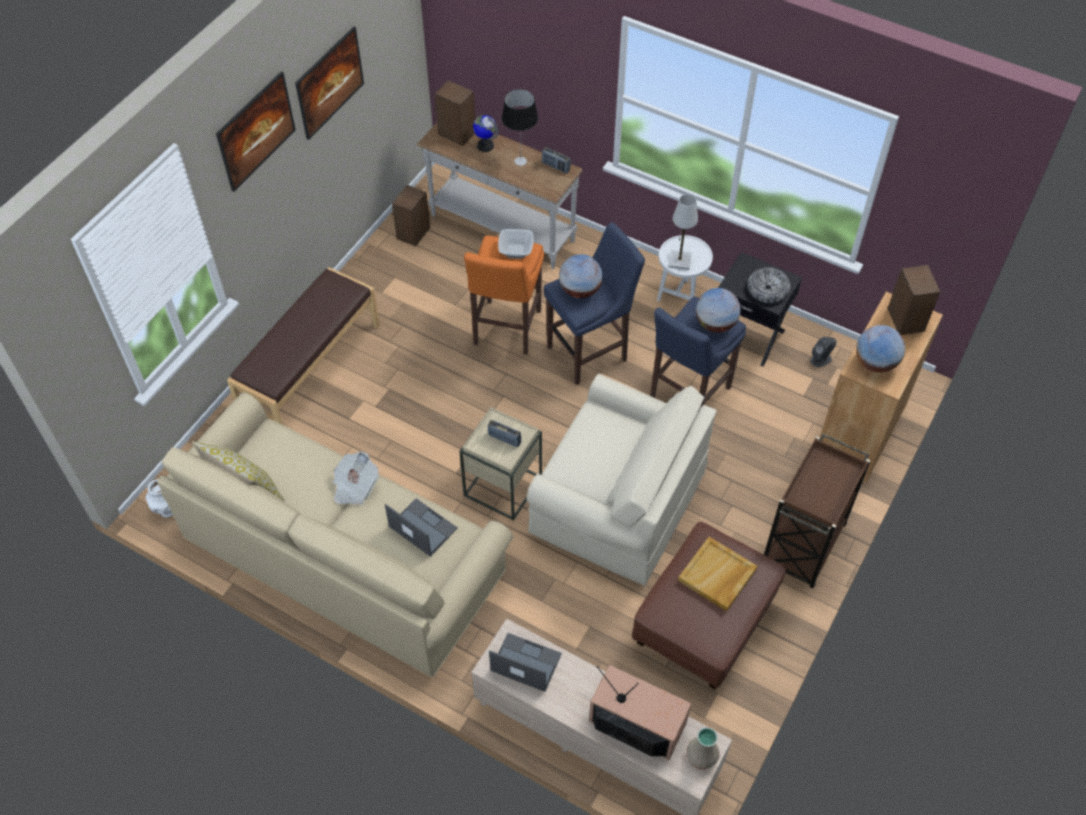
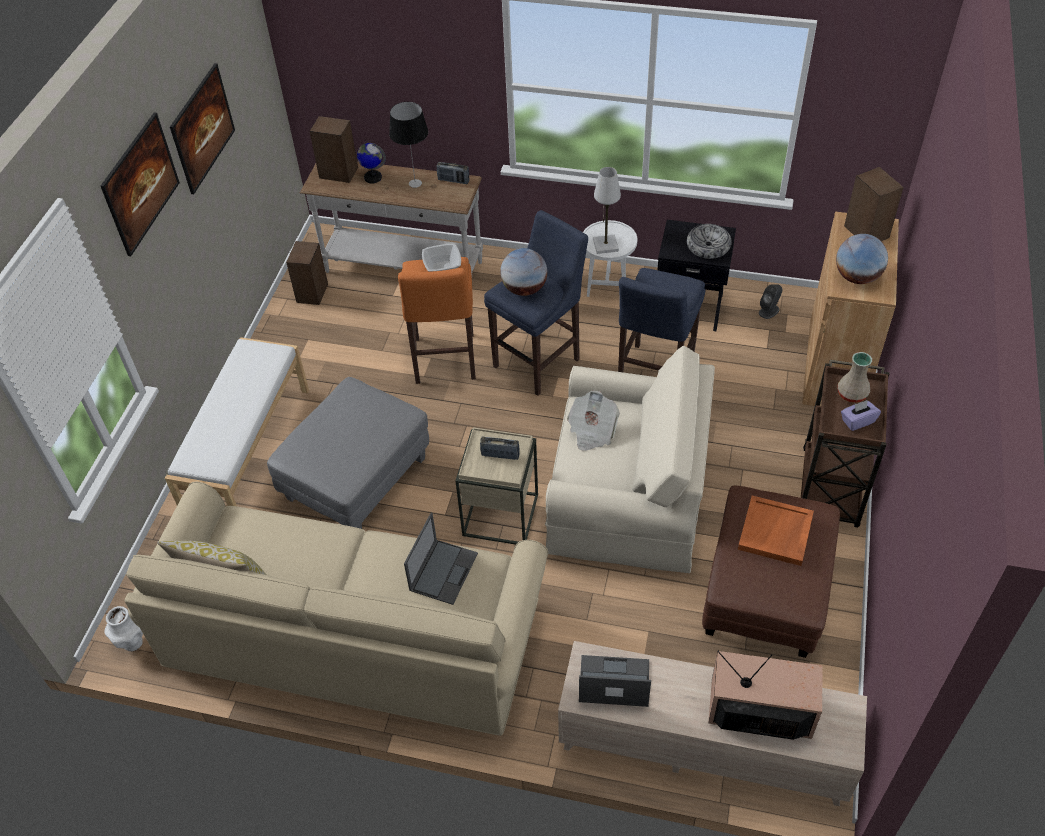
camera: 15 degrees left, 5 degrees down
brown bench [227,267,380,425] -> white bench [165,337,309,506]
newspaper [333,451,379,505] -> newspaper moved to [567,390,620,451]
laptop [385,498,458,557] -> laptop turned 90 degrees clockwise [404,513,478,605]
beige tray [678,537,757,611] -> orange tray [738,495,814,566]
beige vase [686,727,719,770] -> beige vase moved to [838,352,872,403]
globe [696,288,741,333] -> none
none -> grey ottoman [267,377,429,529]
none -> purple tissue box [841,400,881,431]

